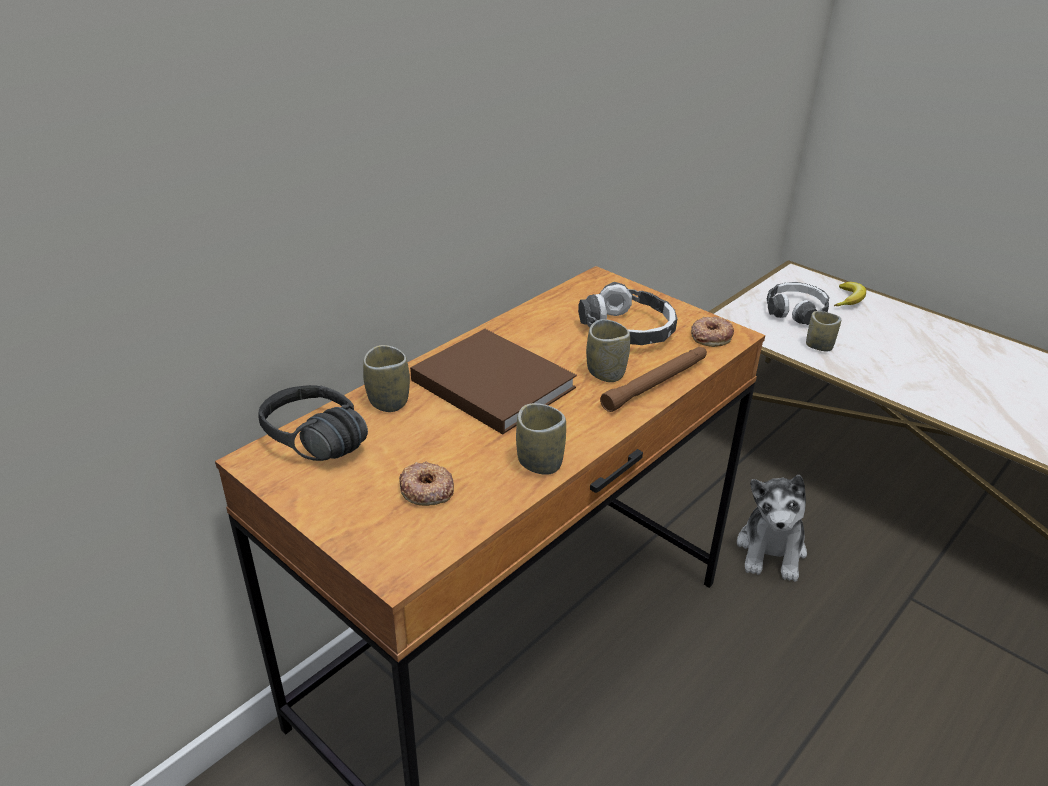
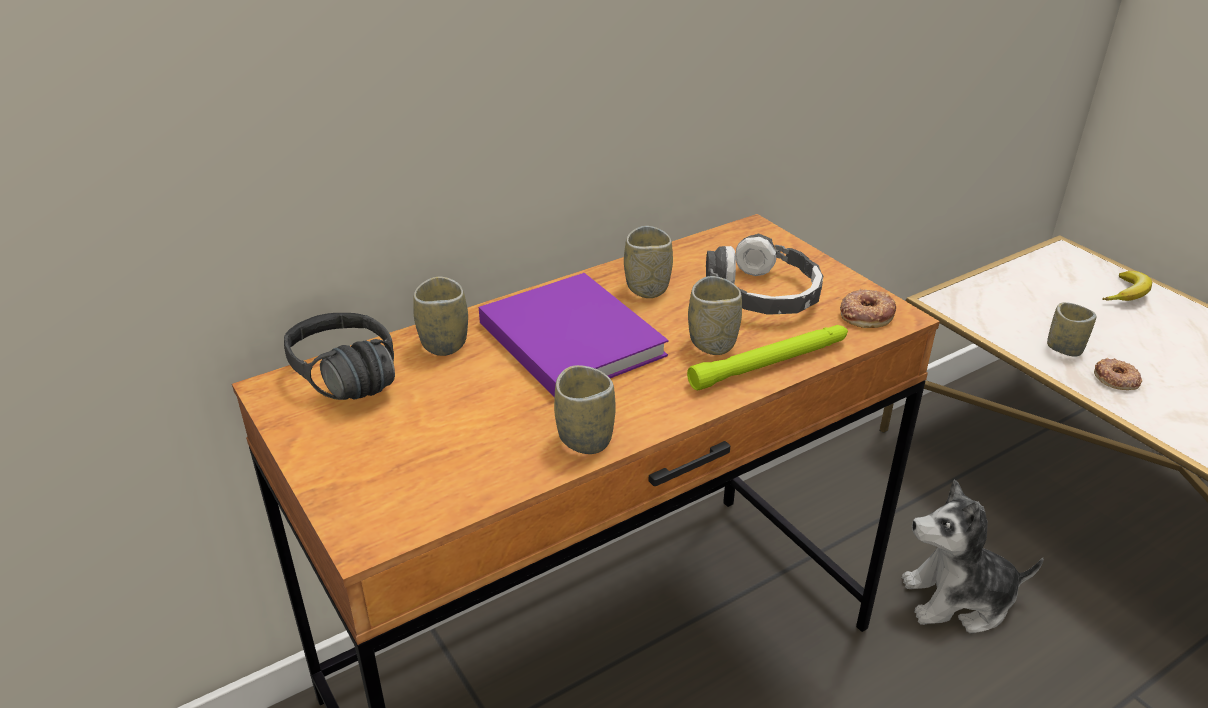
camera: 15 degrees right, 0 degrees up
donut [399,461,454,506] -> donut moved to [1094,358,1142,390]
brown book [410,329,577,435] -> purple book [479,273,669,398]
brown flashlight [600,347,707,412] -> green flashlight [687,325,848,390]
plush toy [737,475,807,582] -> plush toy turned 60 degrees clockwise [902,479,1044,633]
headphones [767,282,830,325] -> none
none -> cup [624,226,673,298]

